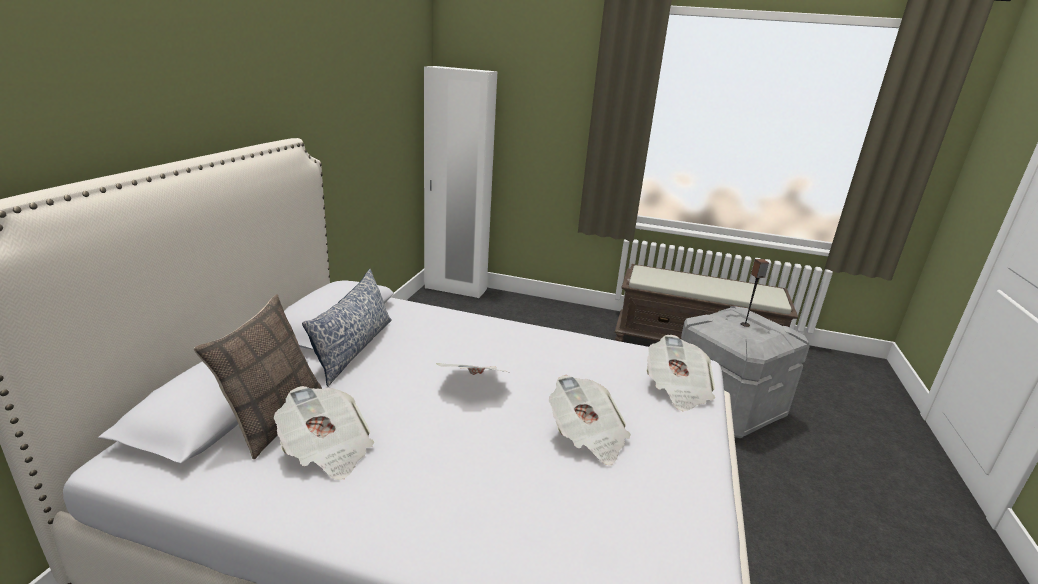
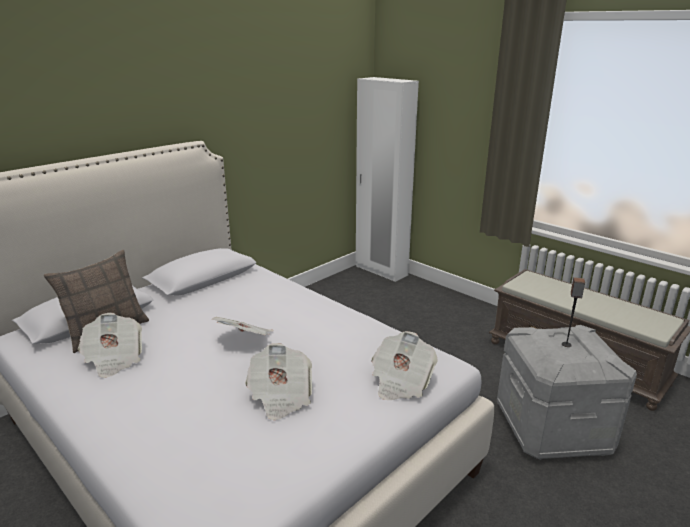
camera: 30 degrees right, 0 degrees up
pillow [302,269,392,387] -> none

